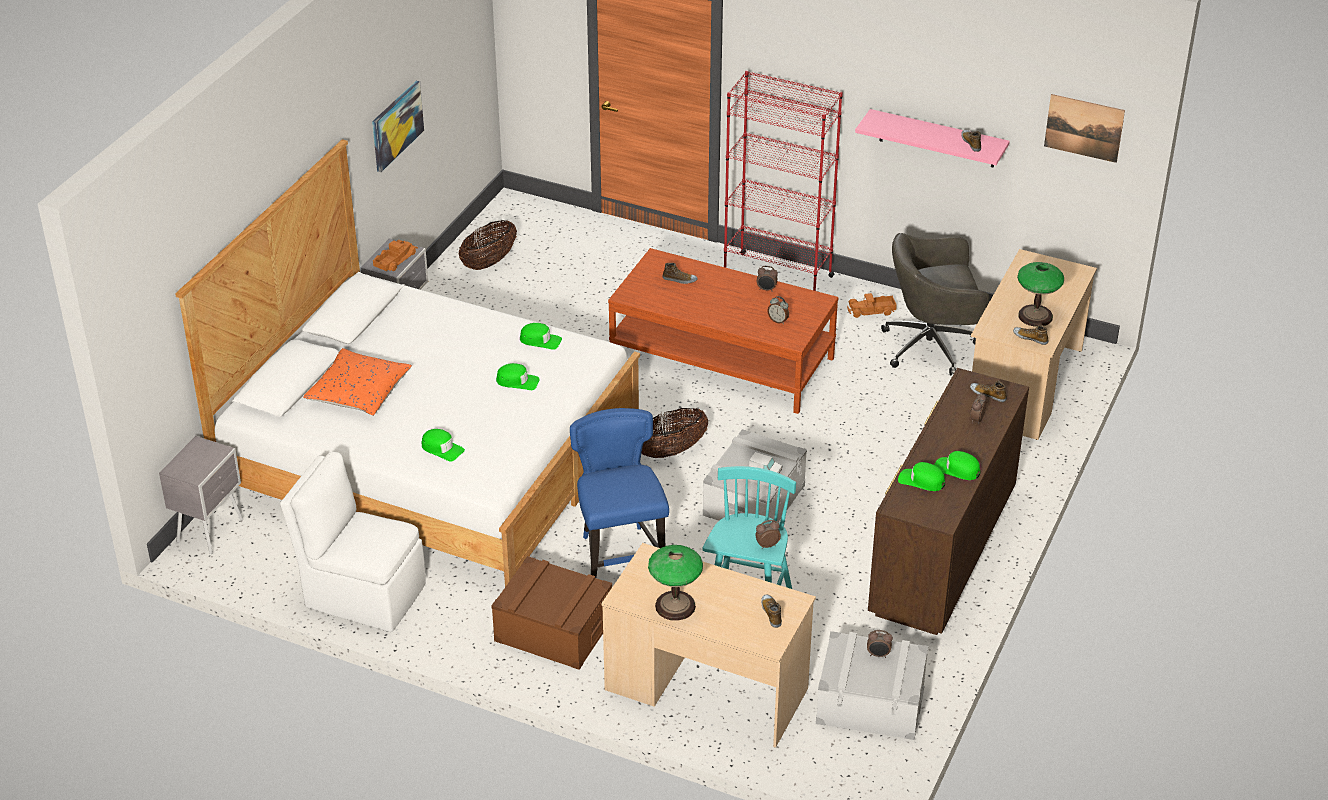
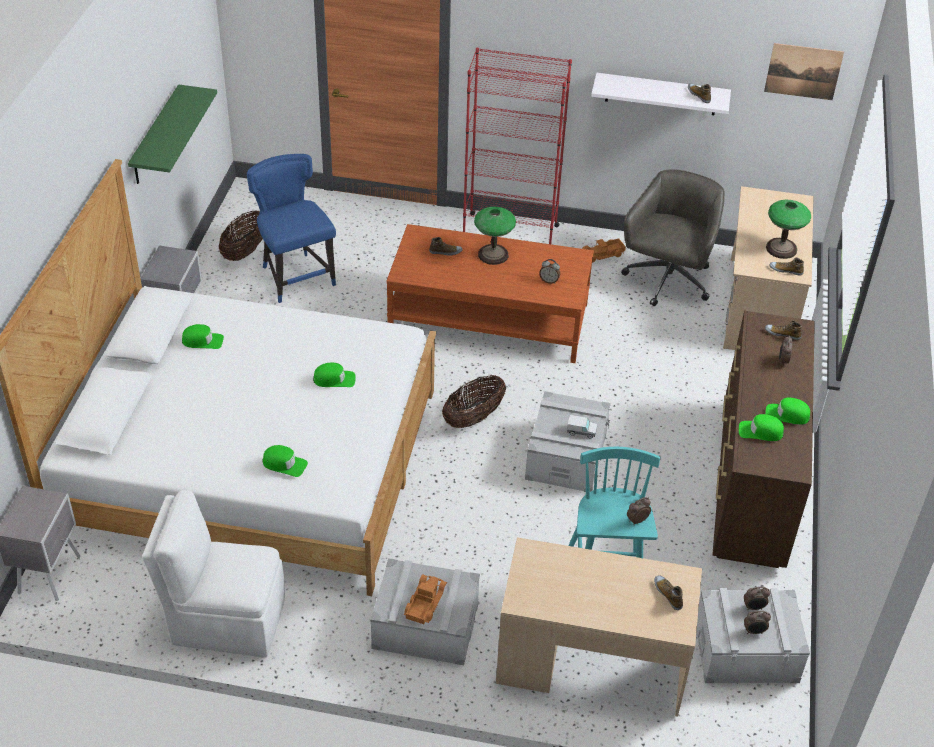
camera: 15 degrees left, 5 degrees up
orange pillow [303,348,412,416] -> none
picture [372,81,424,172] -> green shelf [128,84,217,184]
toy truck [373,240,418,271] -> toy truck moved to [404,574,447,624]
brown storage box [491,556,612,670] -> grey storage box [370,558,480,665]
green cap [520,323,562,350] -> green cap moved to [182,324,224,349]
blue chair [570,408,669,578] -> blue chair moved to [247,154,336,303]
table lamp [648,545,703,621] -> table lamp moved to [474,207,516,265]
alarm clock [757,266,778,292] -> alarm clock moved to [744,611,771,634]
pink shelf [855,109,1010,168] -> white shelf [591,73,731,115]
grey office chair [881,233,990,375] -> grey office chair turned 135 degrees clockwise [621,169,725,306]

